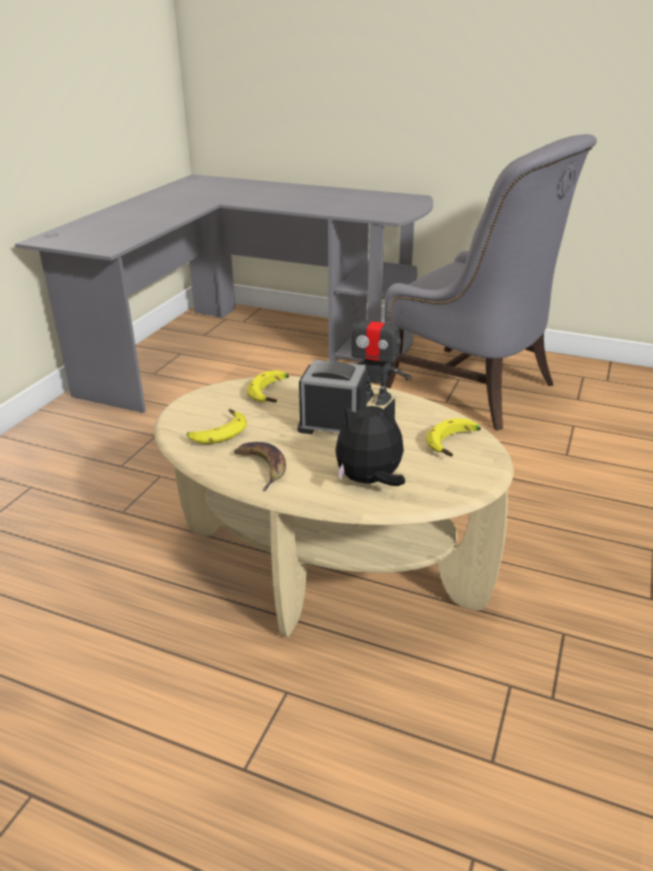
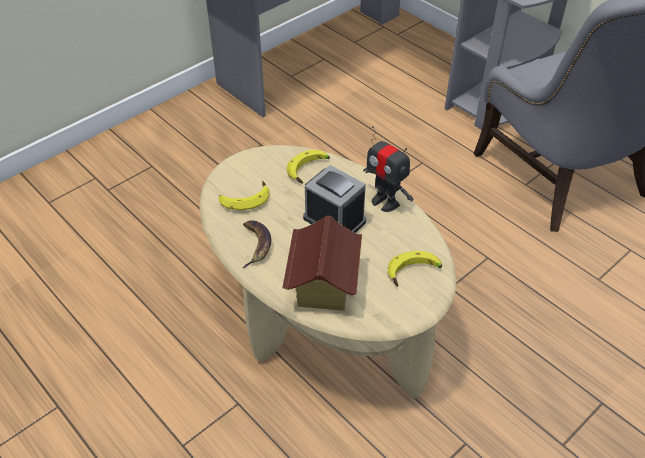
camera: 25 degrees right, 15 degrees up
plush toy [335,398,405,486] -> toy house [282,216,362,311]

